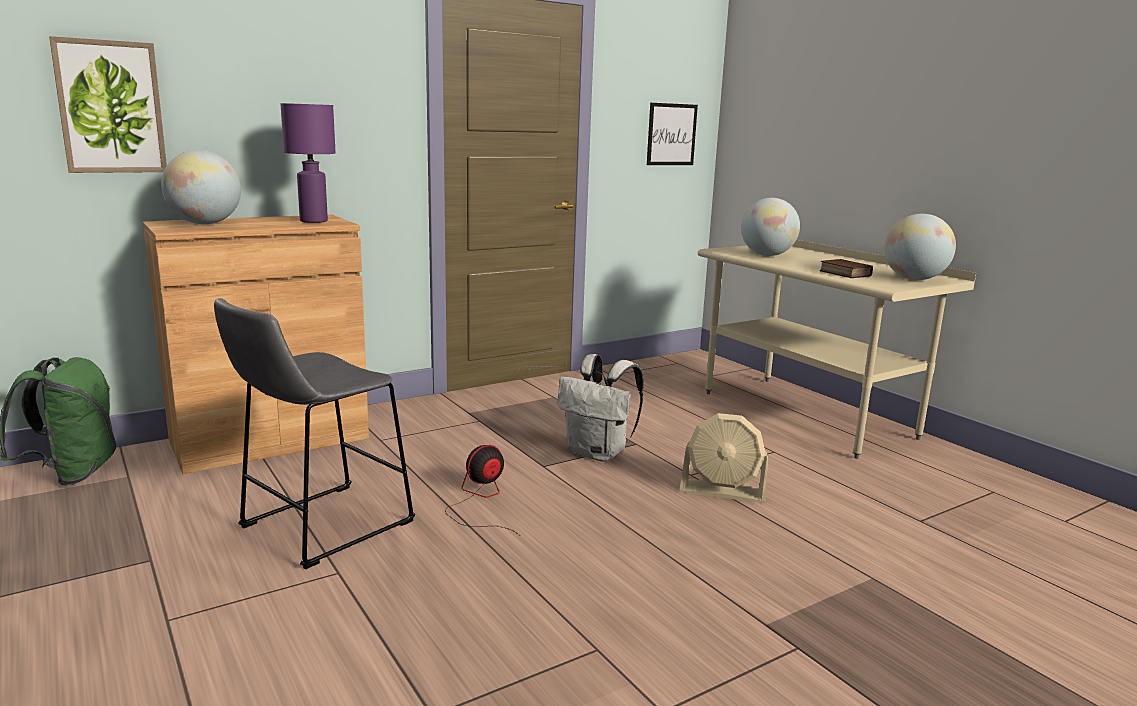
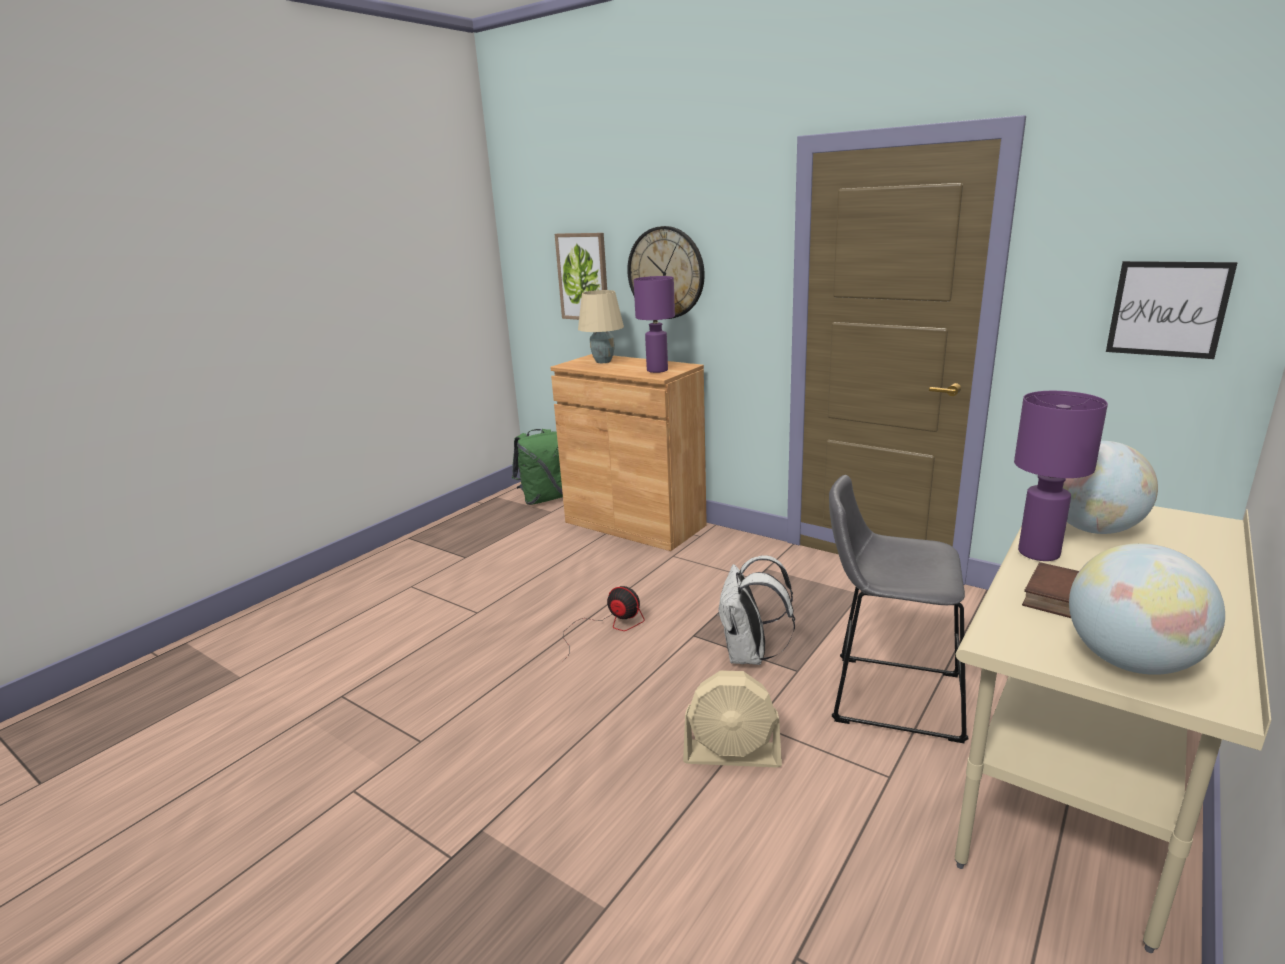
camera: 70 degrees right, 5 degrees up
globe [161,150,241,224] -> beige table lamp [578,290,624,363]
grey stool [214,298,415,569] -> grey stool moved to [829,475,969,743]
beige fan [680,413,768,503] -> beige fan turned 75 degrees counterclockwise [683,670,782,767]
none -> wall clock [627,226,705,319]
none -> purple table lamp [1014,391,1108,561]

